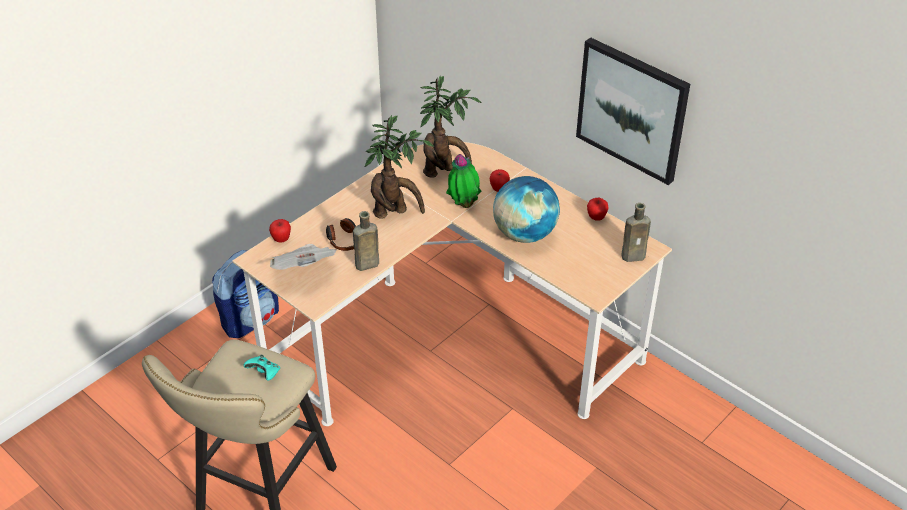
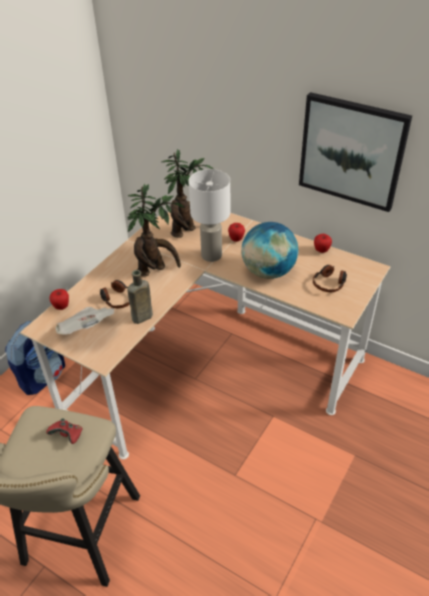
camera: 10 degrees left, 0 degrees up
turquoise game controller [244,355,280,380] -> red game controller [46,418,83,444]
potted plant [446,154,481,208] -> white table lamp [189,169,230,262]
brown bottle [621,203,651,262] -> none
none -> headphones [313,265,347,292]

